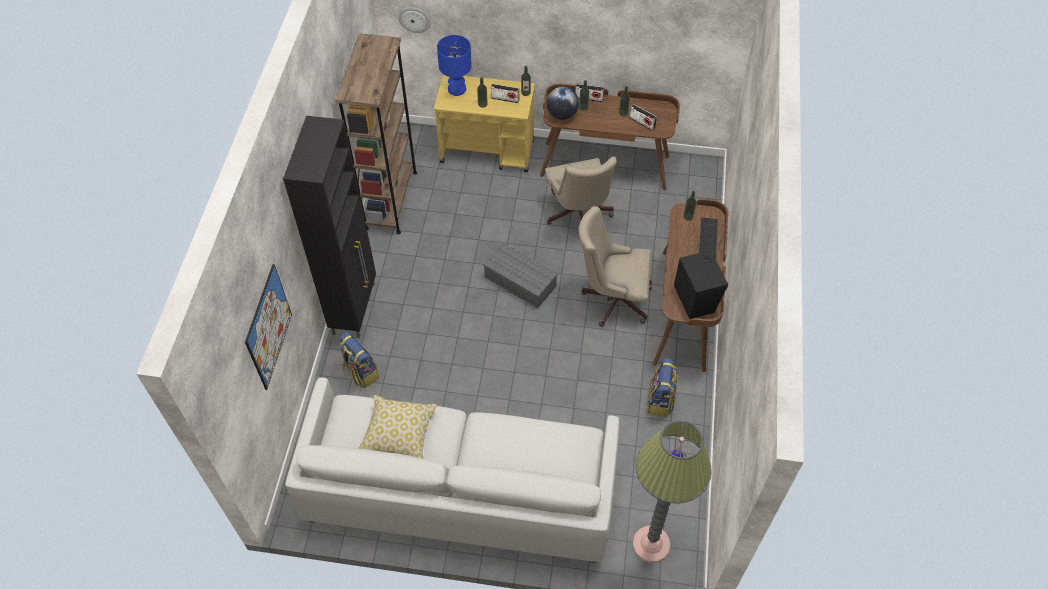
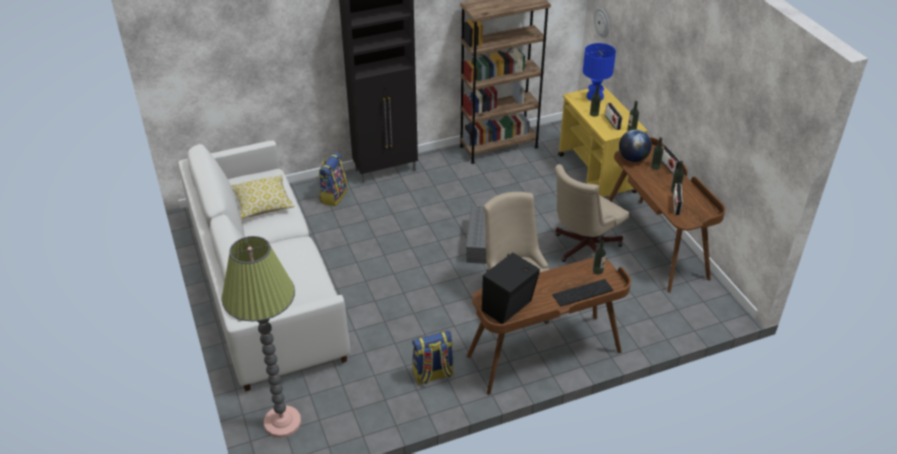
camera: 60 degrees right, 15 degrees down
picture [245,264,292,390] -> none

